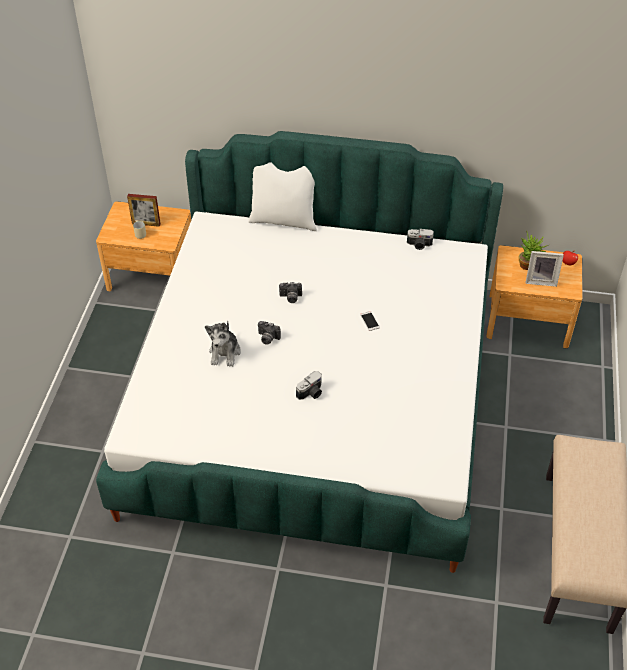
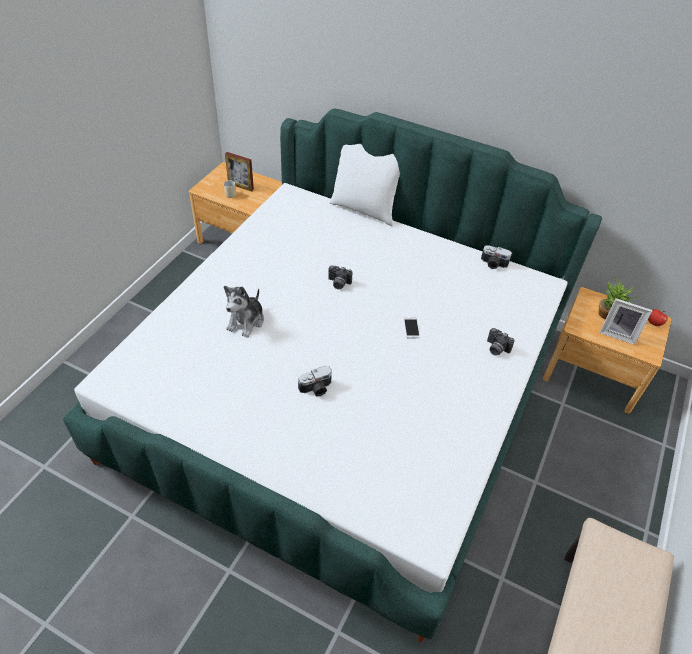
camera: 15 degrees right, 0 degrees up
camera [258,321,281,345] -> camera moved to [487,328,514,356]

